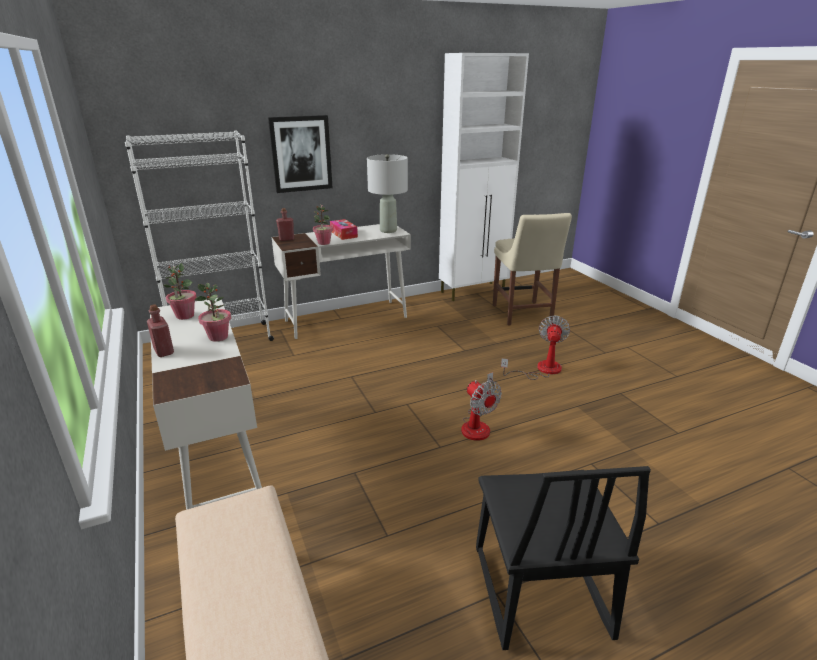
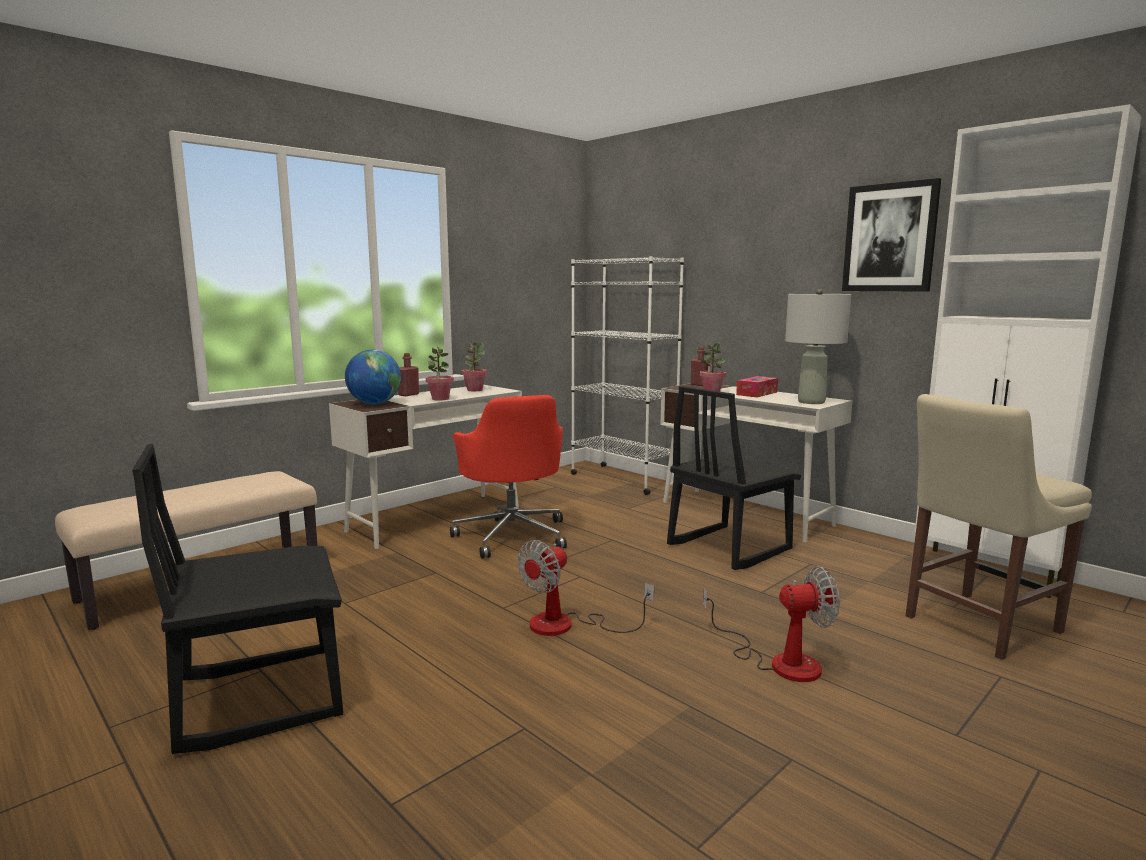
camera: 70 degrees right, 15 degrees down
picture [268,115,333,193] -> picture moved to [842,178,941,292]
none -> globe [345,350,401,404]
none -> red office chair [450,395,567,559]
none -> black chair [667,386,801,570]

